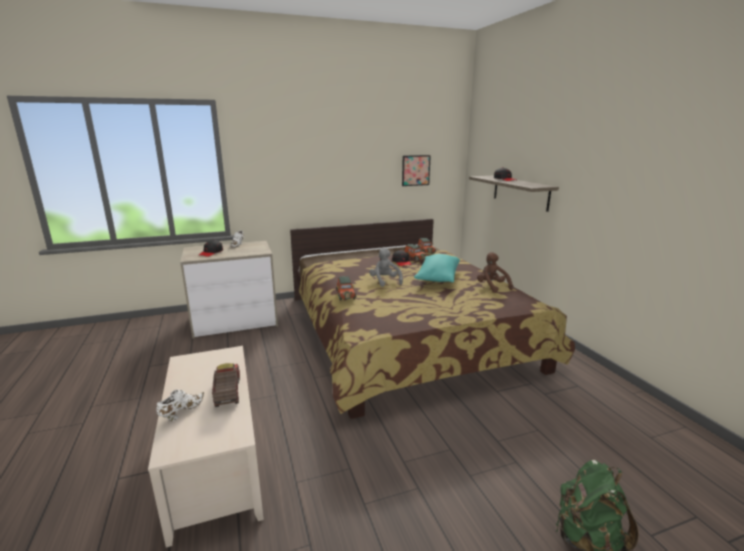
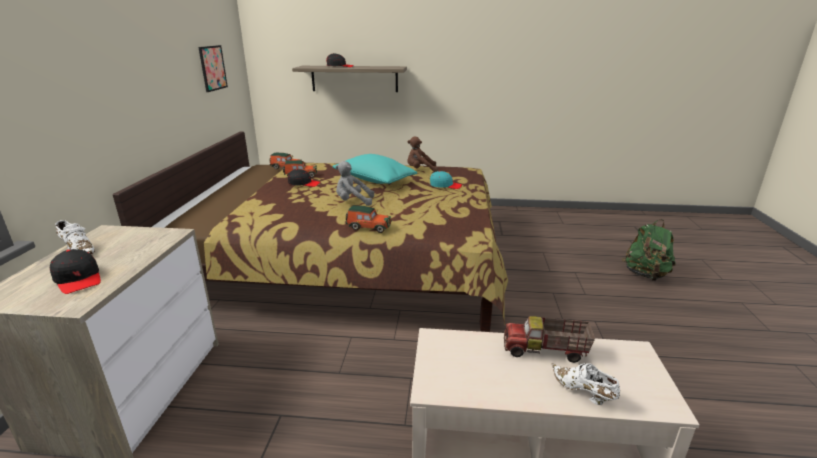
camera: 65 degrees left, 5 degrees up
none -> turquoise cap [430,171,462,189]

